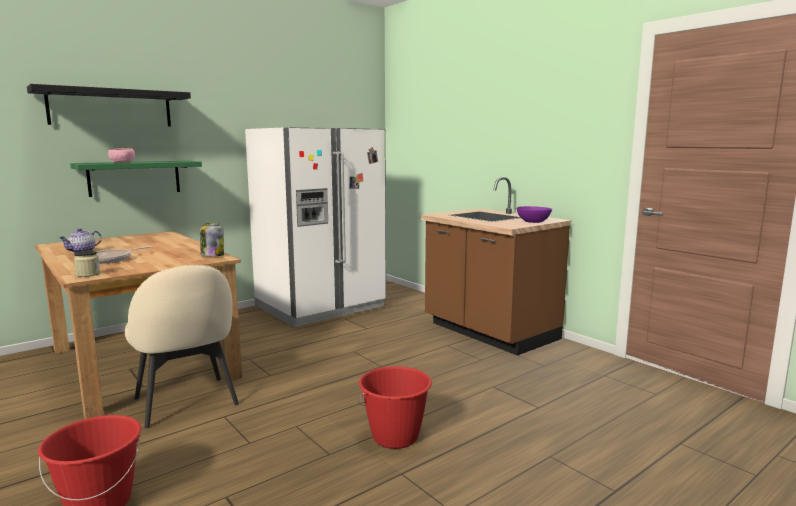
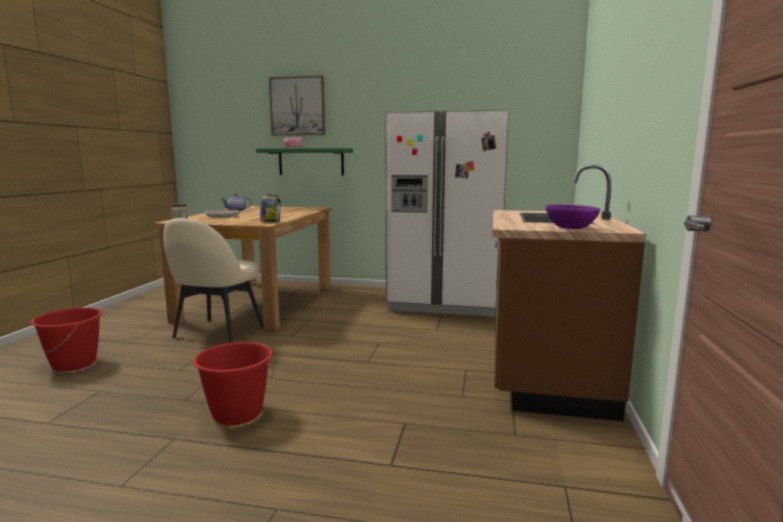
camera: 50 degrees right, 0 degrees up
black shelf [27,84,191,127] -> picture [269,76,325,135]

